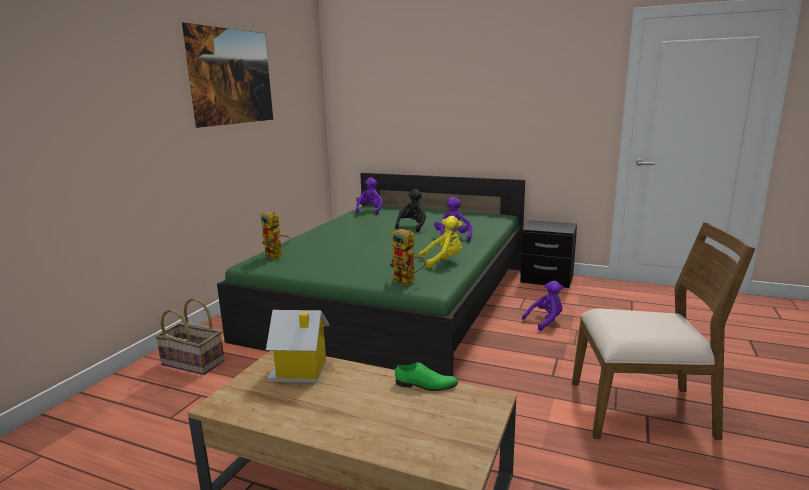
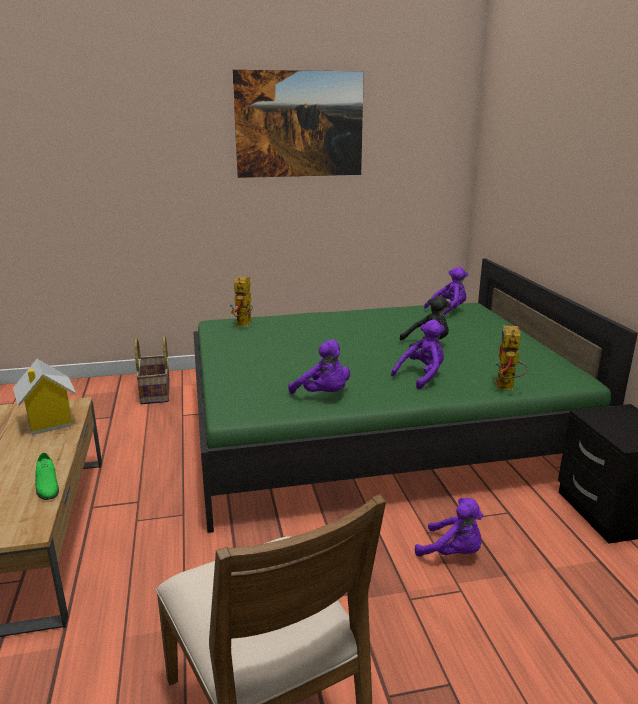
camera: 55 degrees right, 5 degrees up
toy robot [389,229,426,286] -> toy robot moved to [495,325,528,390]
yellow plush toy [419,216,462,268] -> purple plush toy [288,340,350,394]

